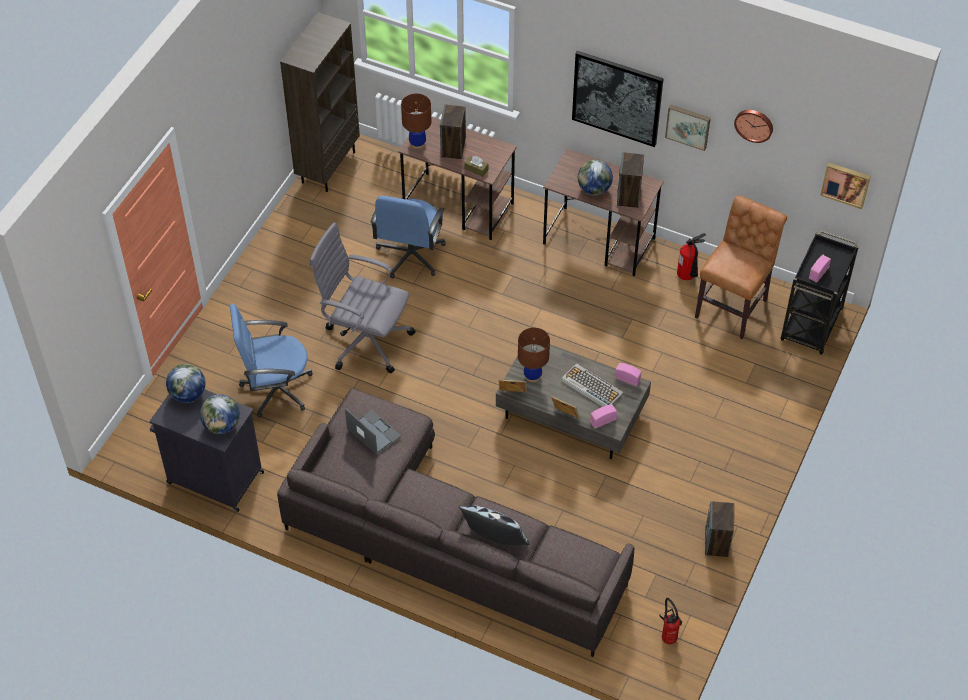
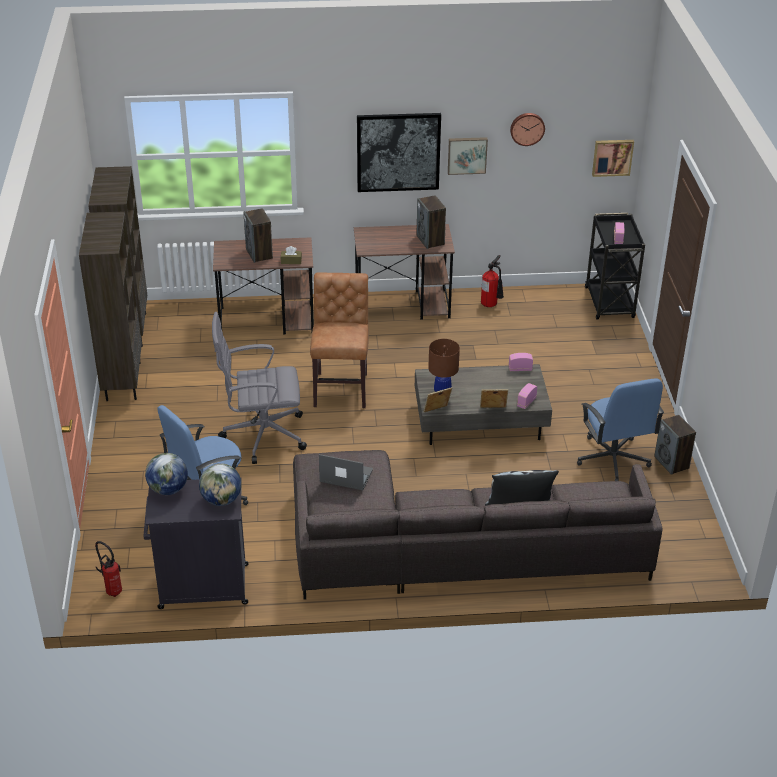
camera: 30 degrees left, 15 degrees down
blue office chair [370,196,446,279] -> blue office chair moved to [577,379,664,481]
brown table lamp [401,94,431,149] -> none
keyboard [561,363,624,407] -> none
globe [578,160,613,195] -> none
fire extinguisher [659,598,682,644] -> fire extinguisher moved to [95,541,122,597]
brown chair [695,195,787,339] -> brown chair moved to [310,272,369,408]
none -> brown bookcase [79,211,142,401]

